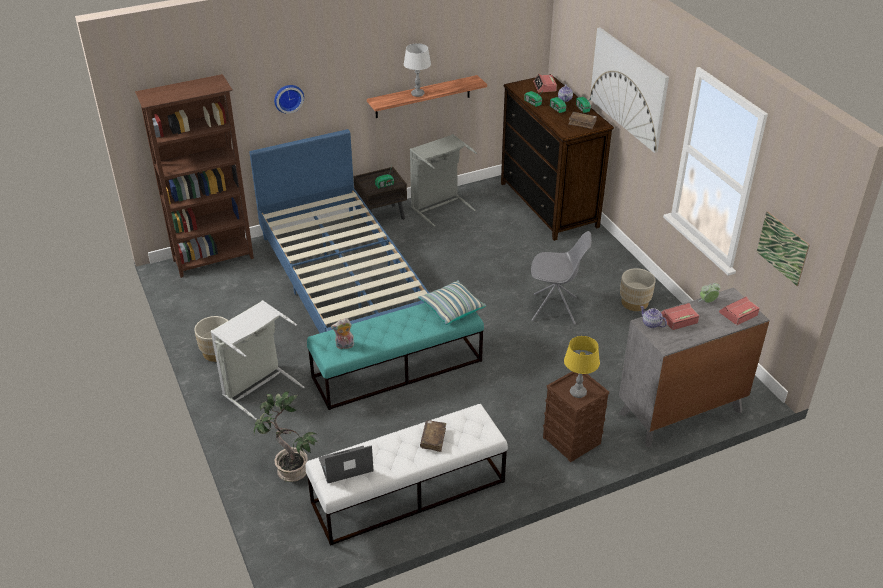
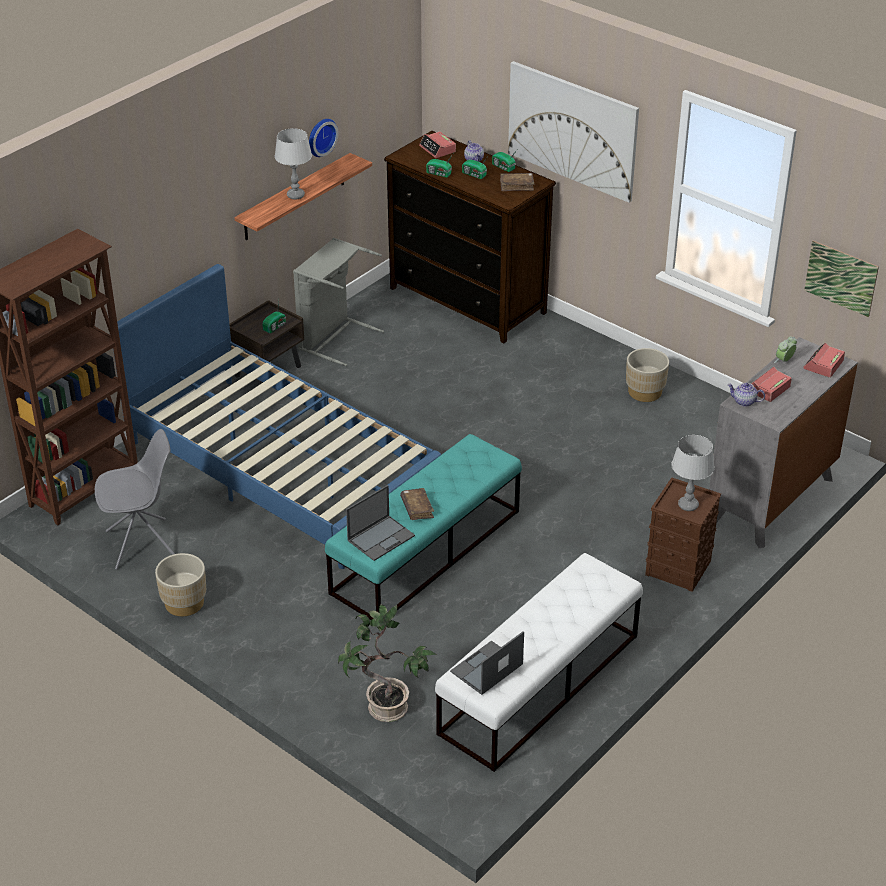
camera: 25 degrees left, 0 degrees up
grey laundry basket [210,300,305,420] -> none
wall clock [274,85,304,114] -> wall clock moved to [309,119,338,157]
plush toy [331,318,354,349] -> laptop [346,485,415,561]
pillow [418,280,486,325] -> none
brown book [420,420,446,452] -> brown book moved to [400,488,434,520]
grey chair [531,231,592,325] -> grey chair moved to [95,429,175,570]
yellow table lamp [564,336,600,398] -> grey table lamp [671,435,715,511]

